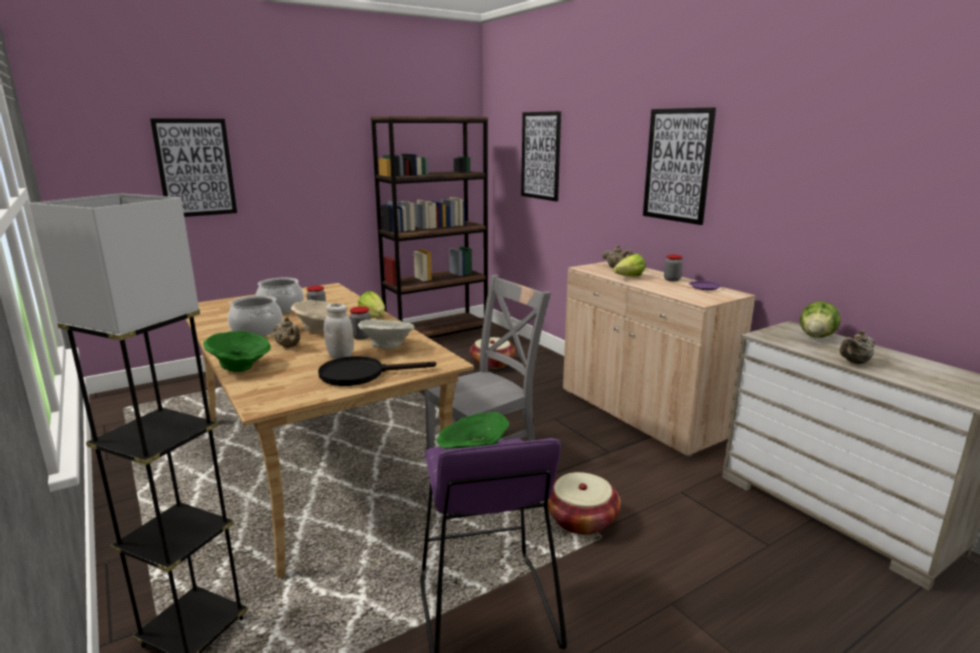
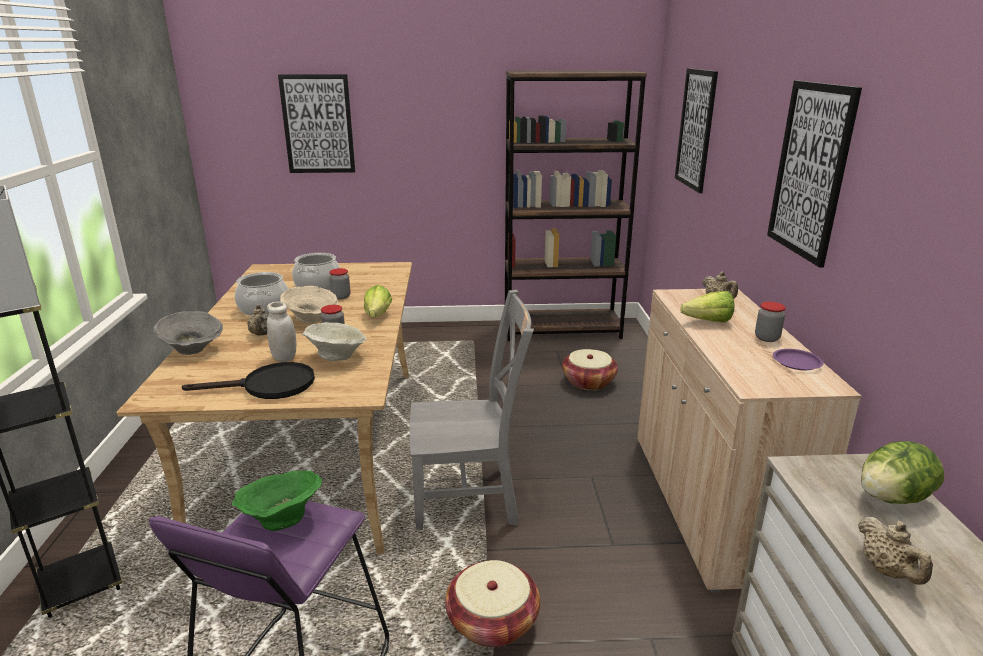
camera: 30 degrees right, 5 degrees up
green bowl [203,331,271,372] -> grey bowl [153,311,223,355]
black frying pan [318,356,436,386] -> black frying pan turned 150 degrees clockwise [182,362,315,399]
beige teapot [840,330,875,364] -> beige teapot turned 105 degrees counterclockwise [858,517,933,585]

